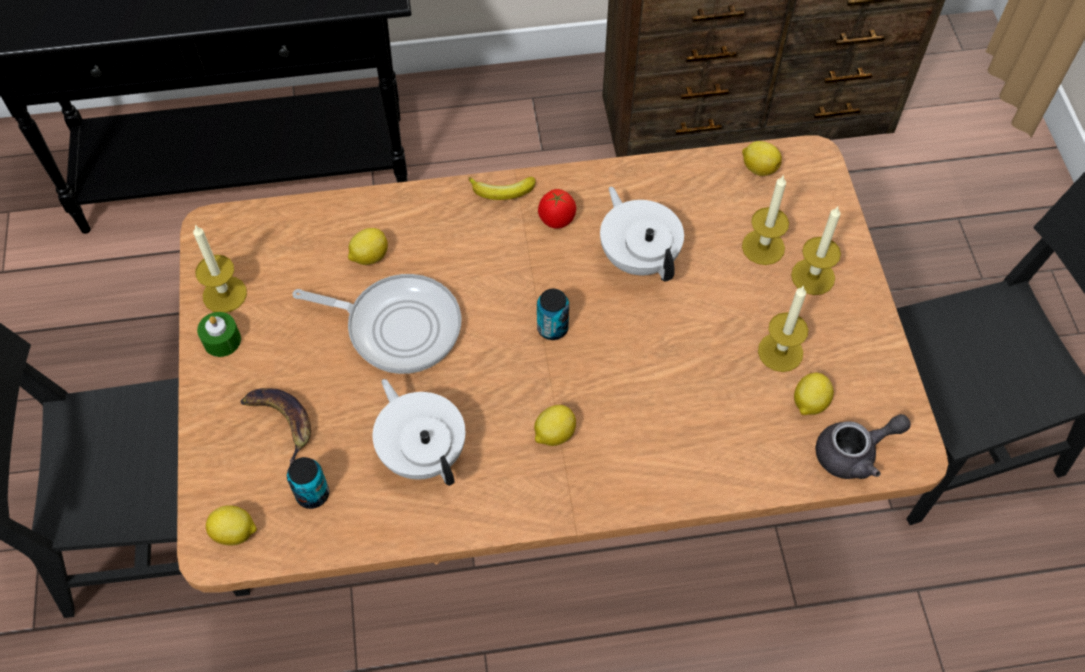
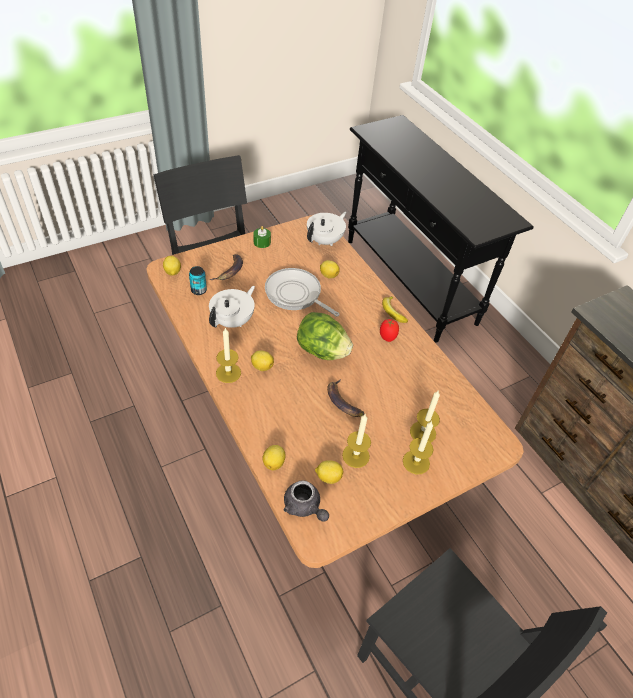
camera: 65 degrees right, 10 degrees down
candle [193,225,247,313] -> candle moved to [216,327,241,383]
frying pan [292,274,461,374] -> frying pan turned 135 degrees clockwise [265,268,340,317]
can [537,289,569,340] -> lettuce [297,312,353,360]
white teapot [600,187,684,282] -> white teapot moved to [307,212,347,246]
lemon [742,141,782,176] -> lemon moved to [262,445,286,471]
none -> banana [327,379,364,417]

